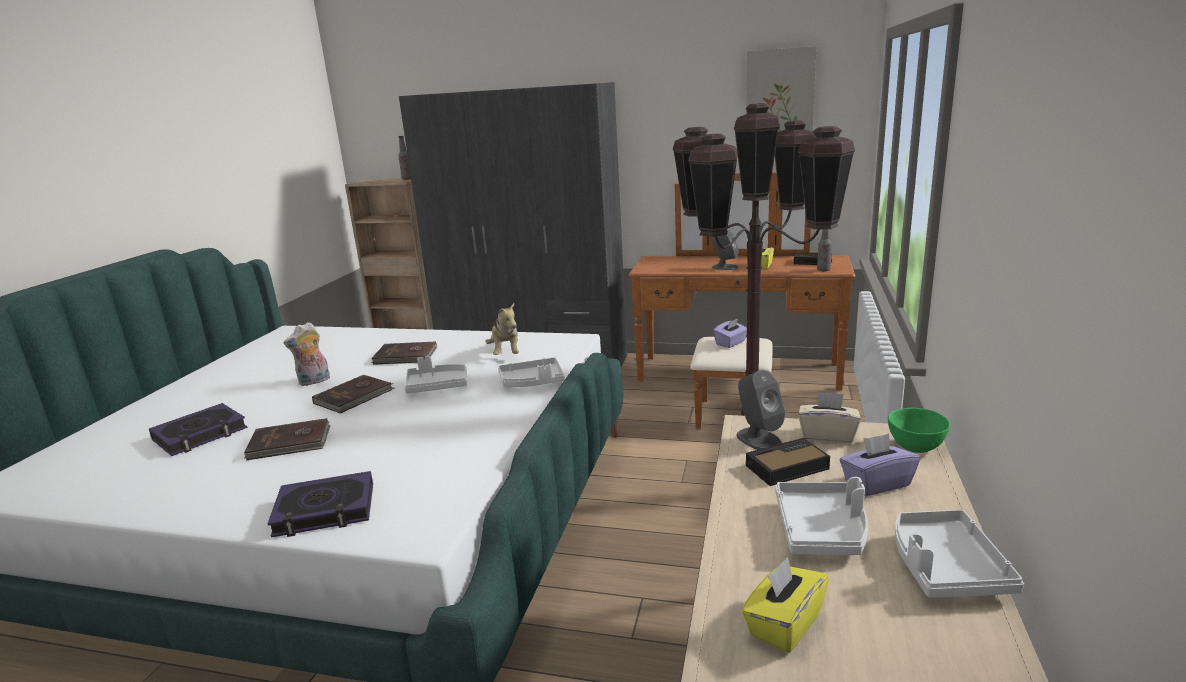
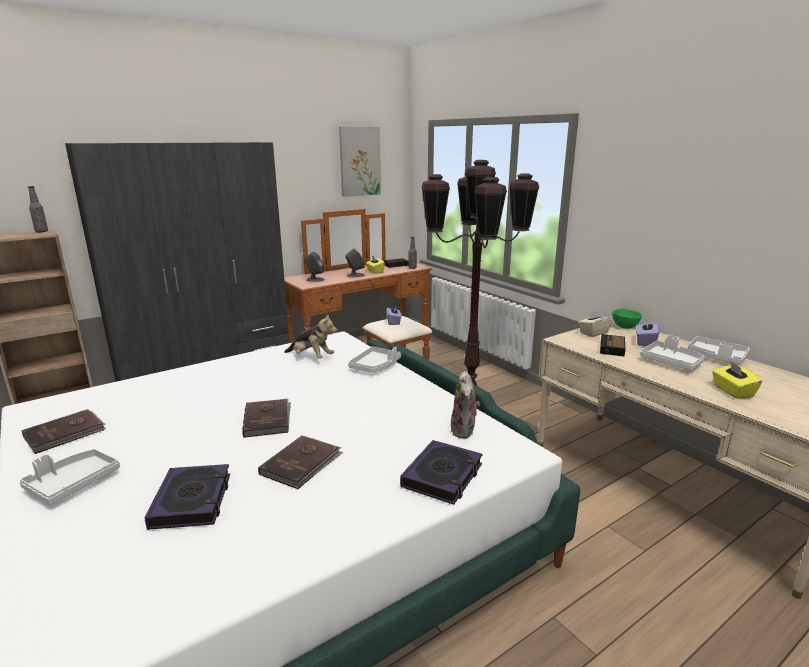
camera: 50 degrees left, 0 degrees up
plush toy [284,322,330,386] -> plush toy moved to [450,371,480,439]
brown book [372,342,437,365] -> brown book moved to [21,409,106,454]
white tray [405,356,468,393] -> white tray moved to [19,449,120,505]
grey speaker [736,370,785,450] -> grey speaker moved to [304,252,325,282]

